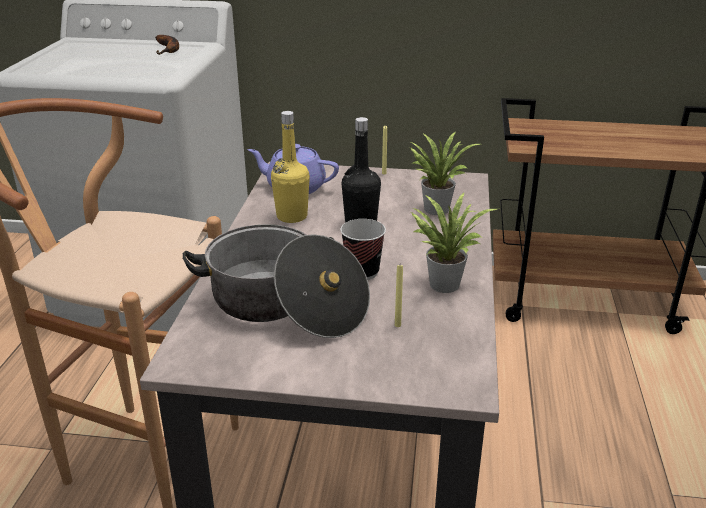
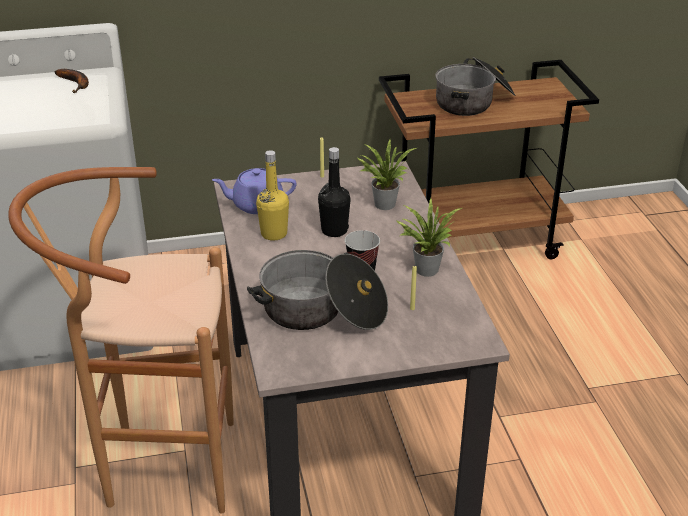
camera: 20 degrees left, 5 degrees up
none -> cooking pot [435,57,515,116]

